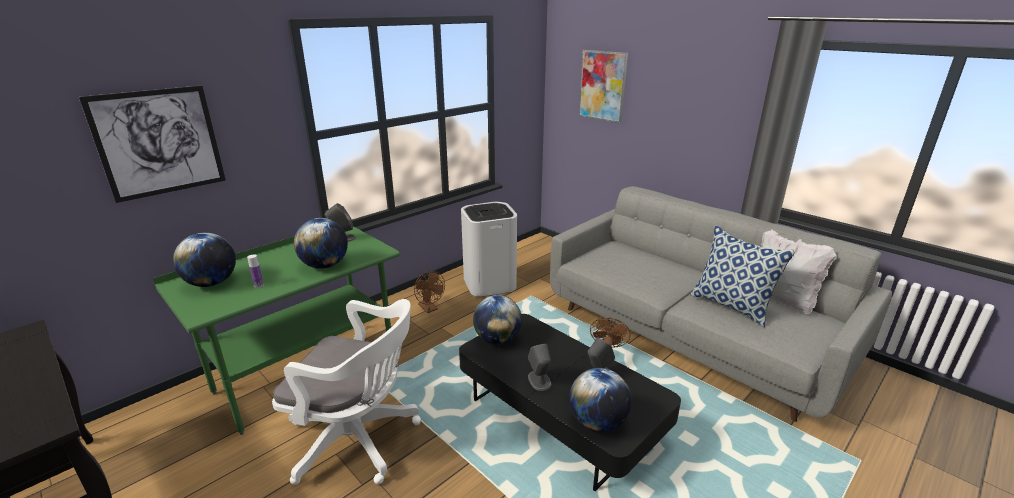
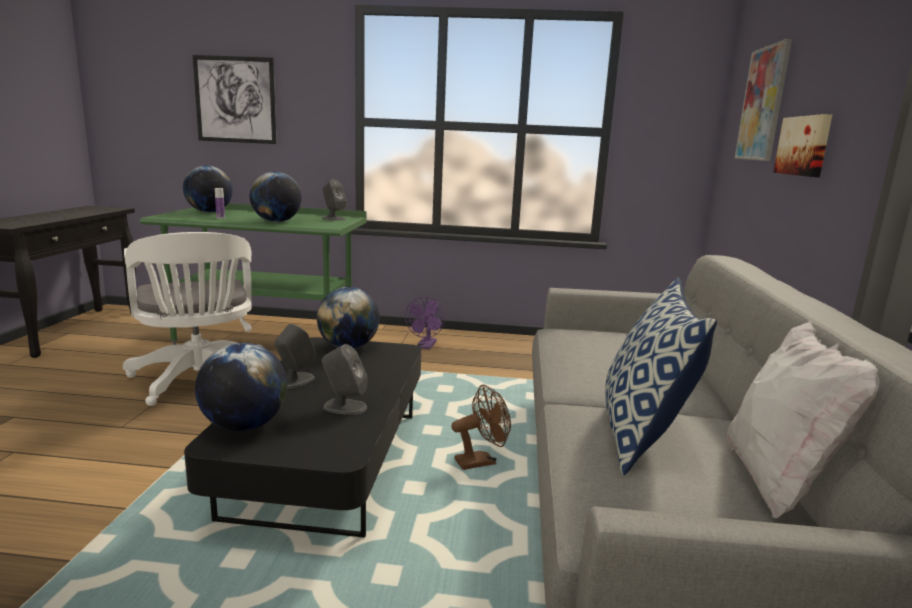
camera: 50 degrees right, 10 degrees down
brown fan [414,271,445,313] -> purple fan [405,296,445,349]
white trash can [461,202,517,297] -> none
none -> picture [773,114,832,177]

